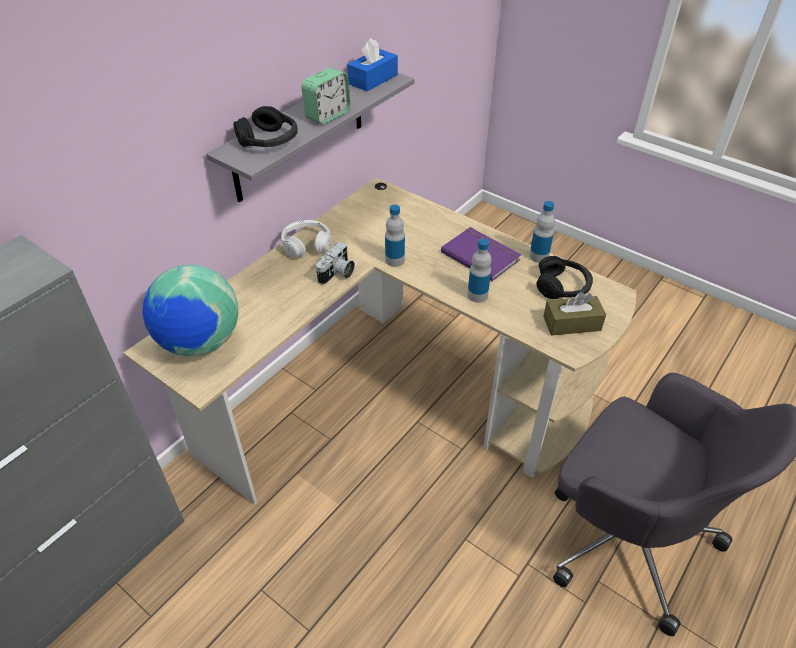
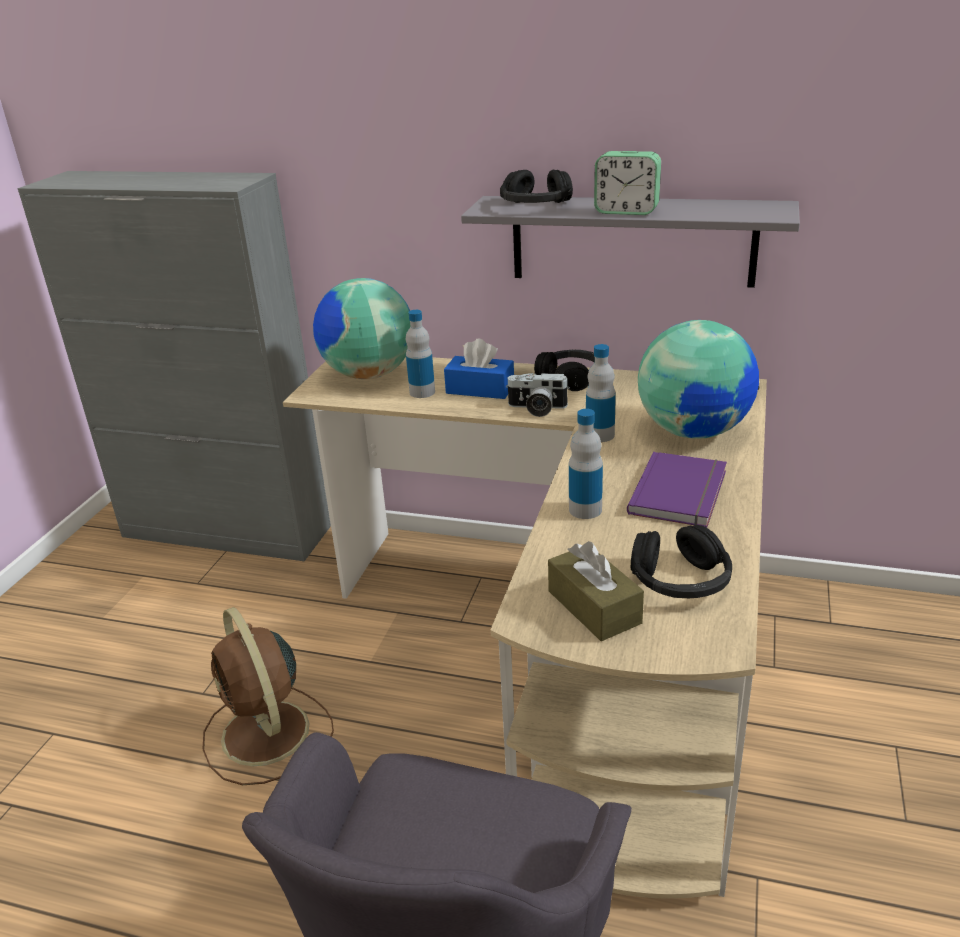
camera: 70 degrees right, 15 degrees down
white headphones [281,220,332,258] -> black headphones [534,350,595,391]
blue tissue box [347,38,398,91] -> blue tissue box moved to [444,339,514,399]
bottle [529,201,555,263] -> bottle moved to [406,310,435,398]
none -> brown fan [203,607,334,785]
none -> globe [638,320,759,439]

